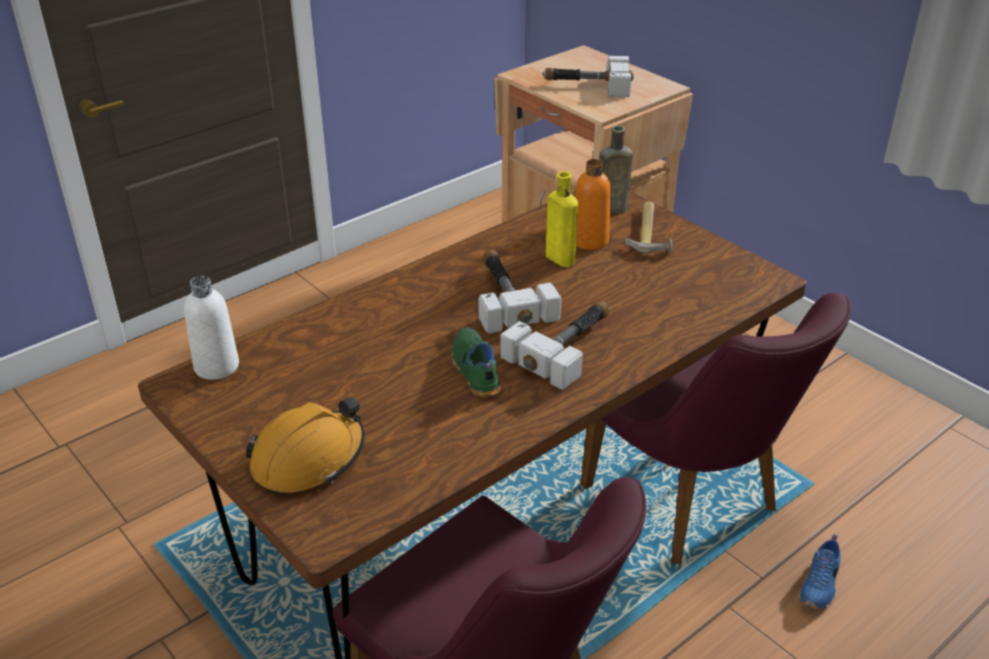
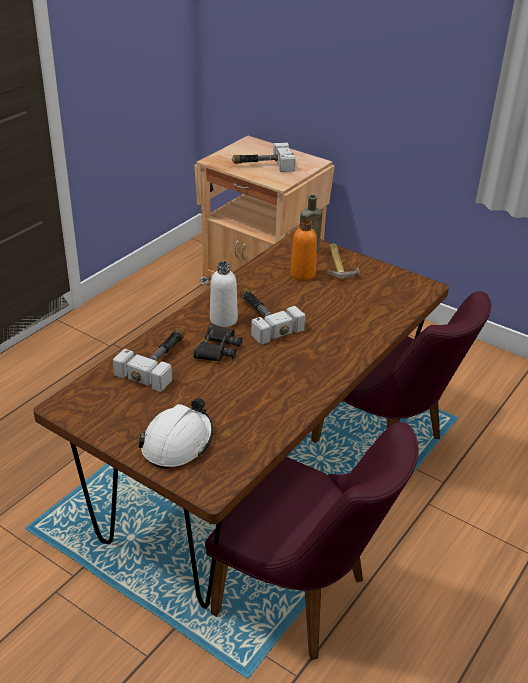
camera: 15 degrees left, 0 degrees up
white bottle [184,276,239,380] -> white bottle moved to [210,261,238,327]
orange hard hat [246,398,365,494] -> white hard hat [138,398,213,469]
green shoe [452,328,501,397] -> none
hammer [500,301,610,390] -> hammer moved to [113,328,185,392]
yellow bottle [546,171,578,267] -> none
blue shoe [799,534,841,609] -> none
none -> black binoculars [193,324,243,362]

